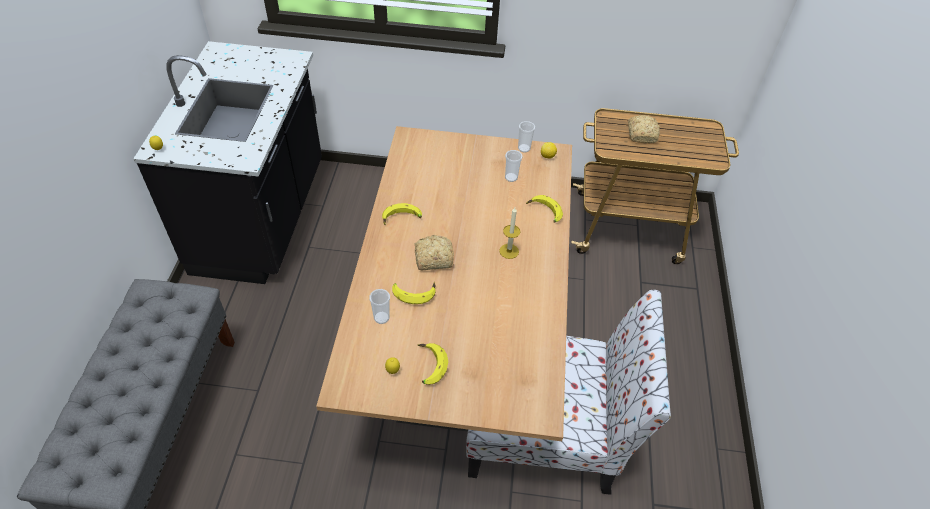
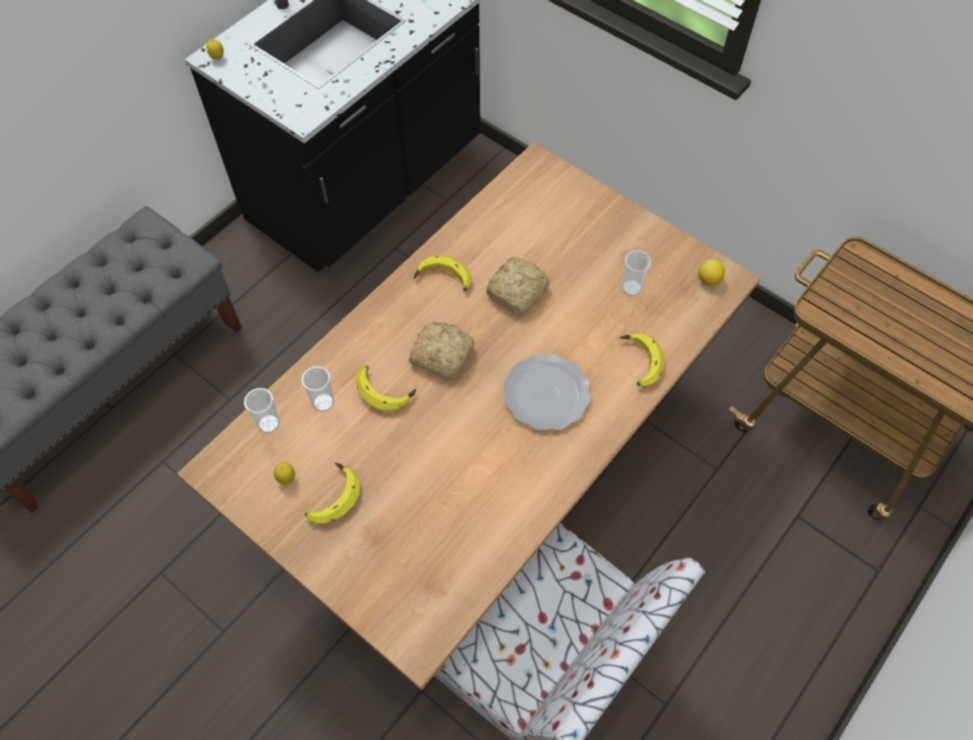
camera: 35 degrees right, 10 degrees up
candle [499,208,520,259] -> plate [503,354,591,431]
cup [518,121,535,153] -> cup moved to [244,388,280,433]
bread [628,115,660,143] -> bread moved to [486,257,550,314]

